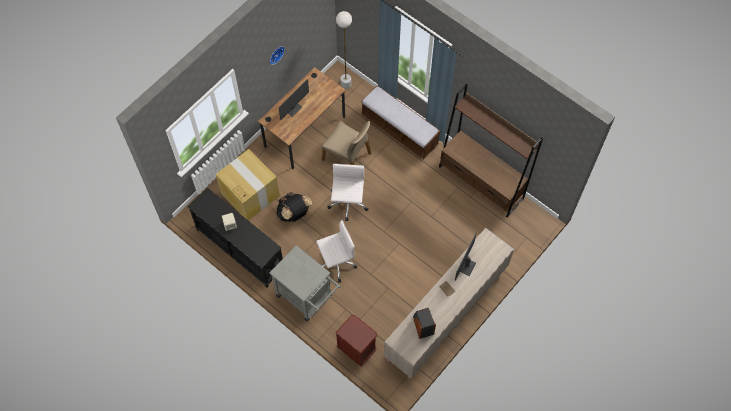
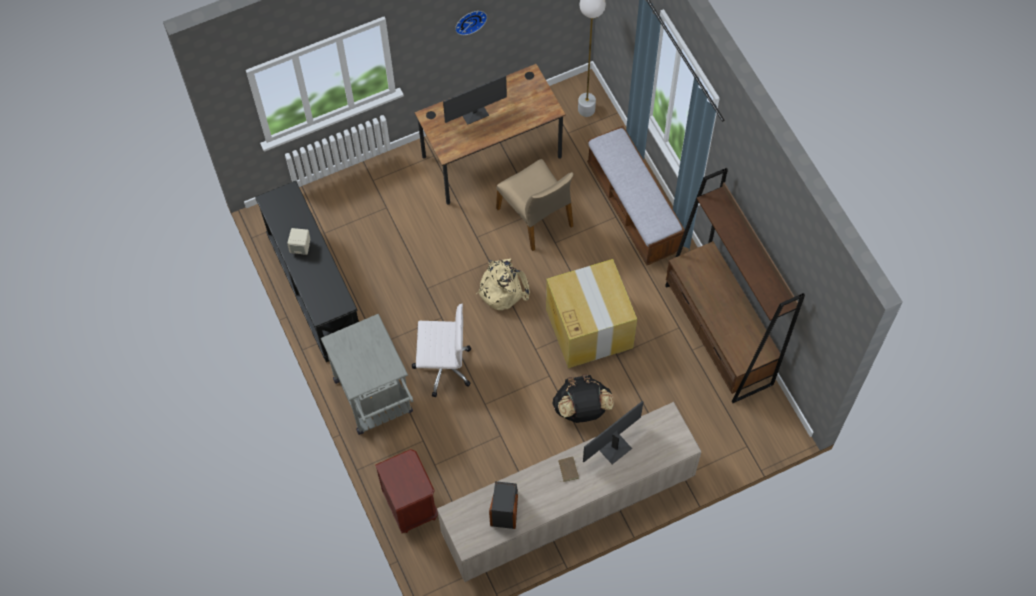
camera: 25 degrees right, 0 degrees up
cardboard box [216,149,280,221] -> cardboard box moved to [546,259,637,368]
black backpack [276,192,312,222] -> black backpack moved to [552,374,614,423]
white office chair [327,164,368,221] -> beige backpack [476,258,530,310]

